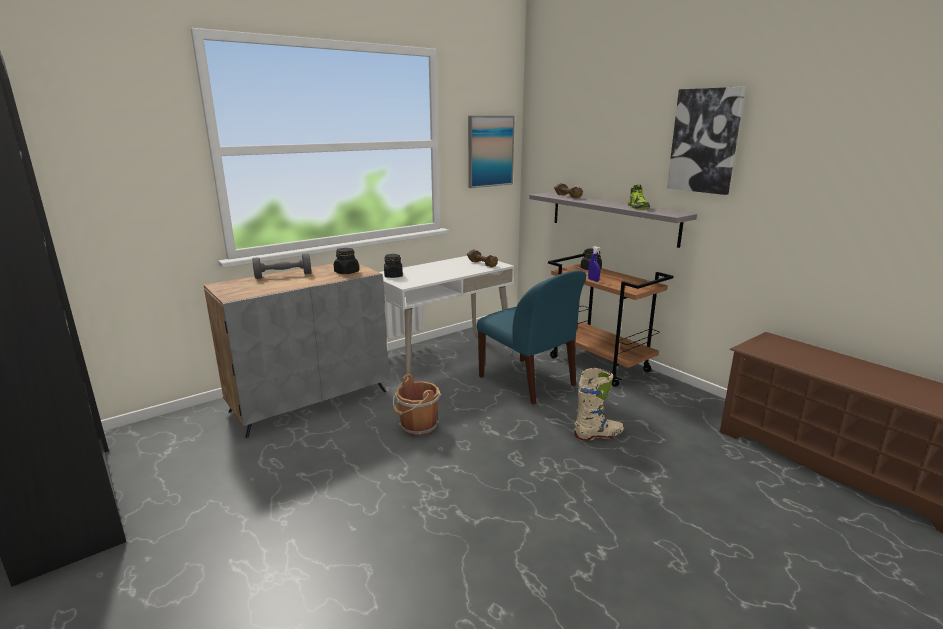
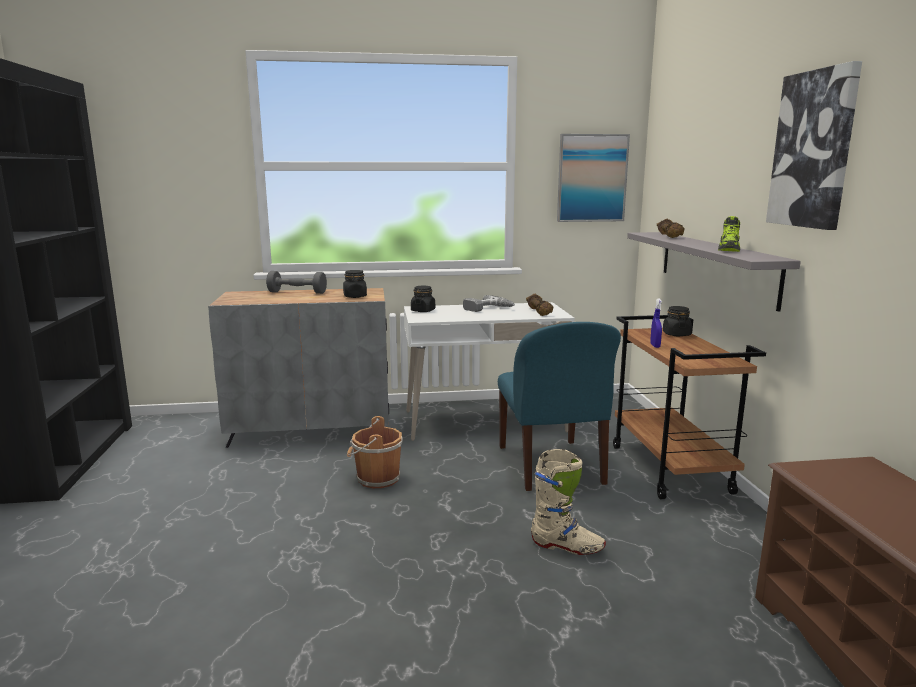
camera: 30 degrees right, 5 degrees down
none -> power drill [463,295,515,312]

